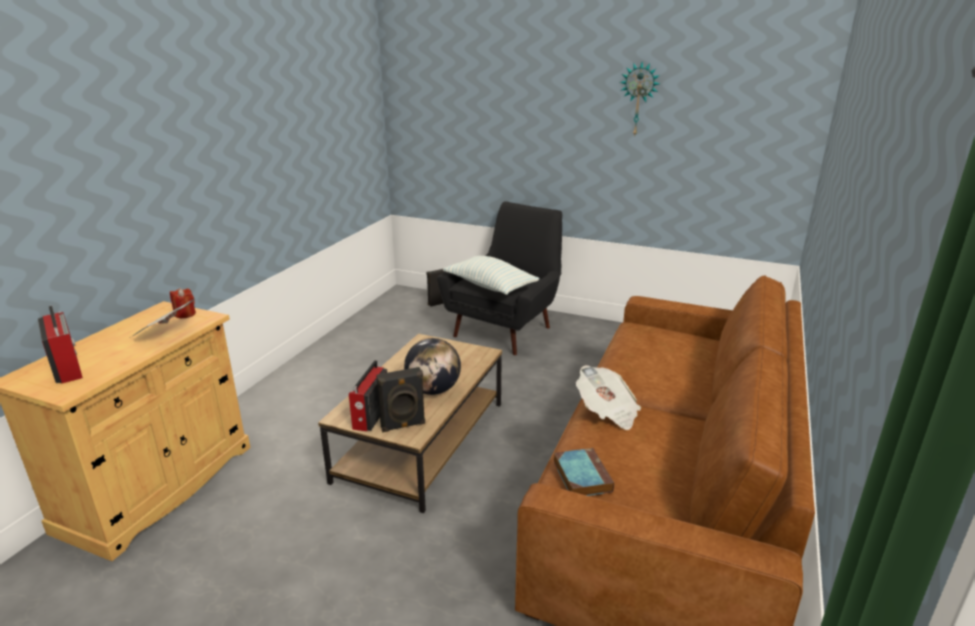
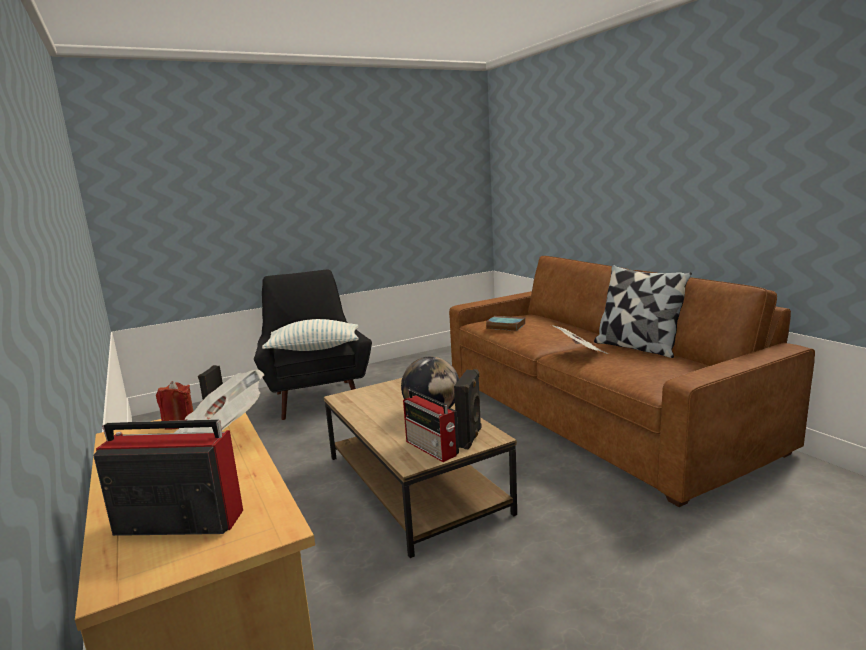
camera: 50 degrees left, 10 degrees down
book [554,448,614,496] -> book moved to [486,316,525,331]
wall clock [620,62,660,135] -> none
none -> pillow [594,265,692,358]

